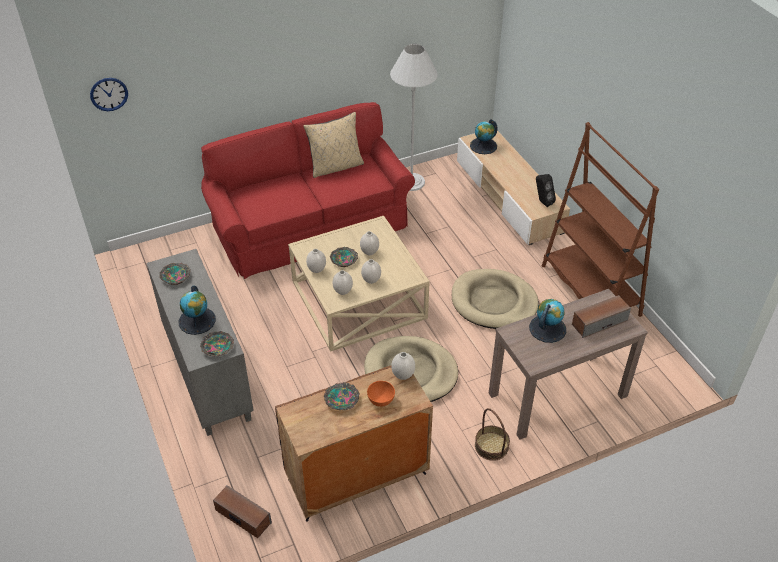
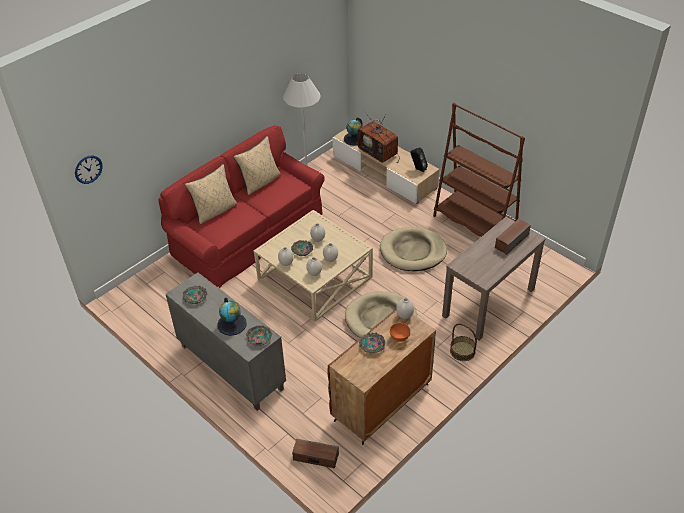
camera: 20 degrees left, 0 degrees up
globe [529,299,566,343] -> none
none -> beige pillow [185,164,237,224]
none -> television [358,112,399,163]

